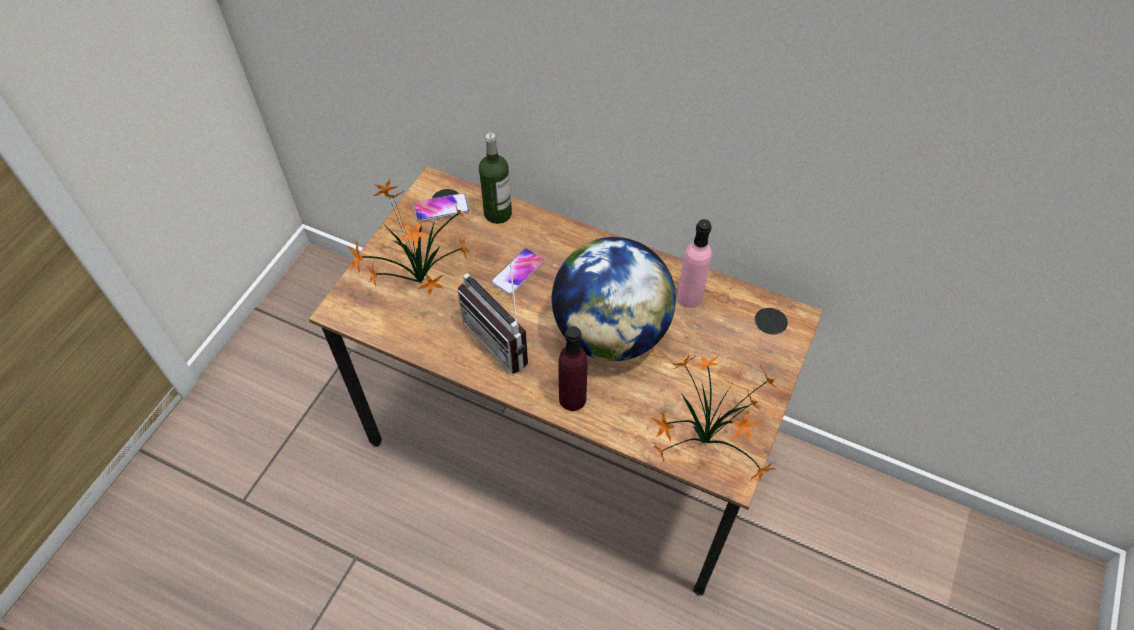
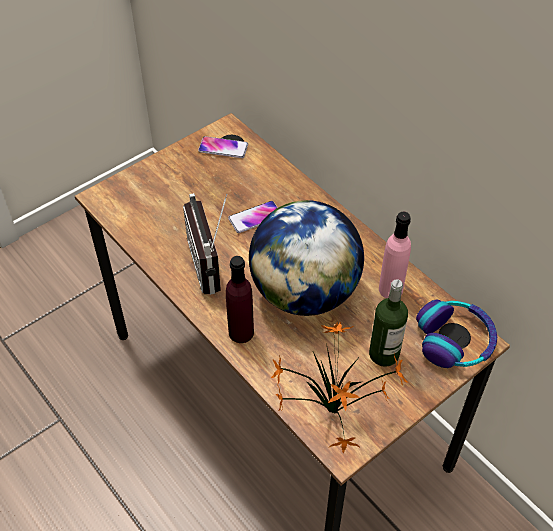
camera: 25 degrees right, 5 degrees down
potted plant [347,178,470,297] -> none
bottle [479,133,512,224] -> bottle moved to [369,279,408,367]
none -> headphones [416,300,497,368]

